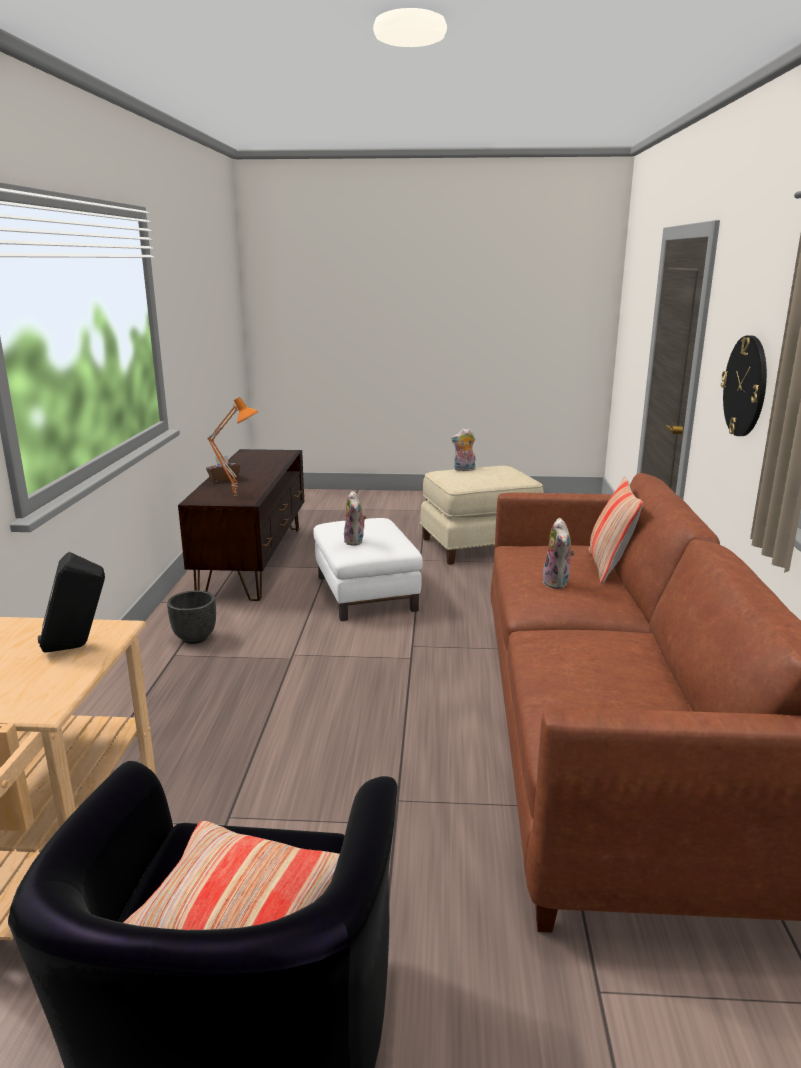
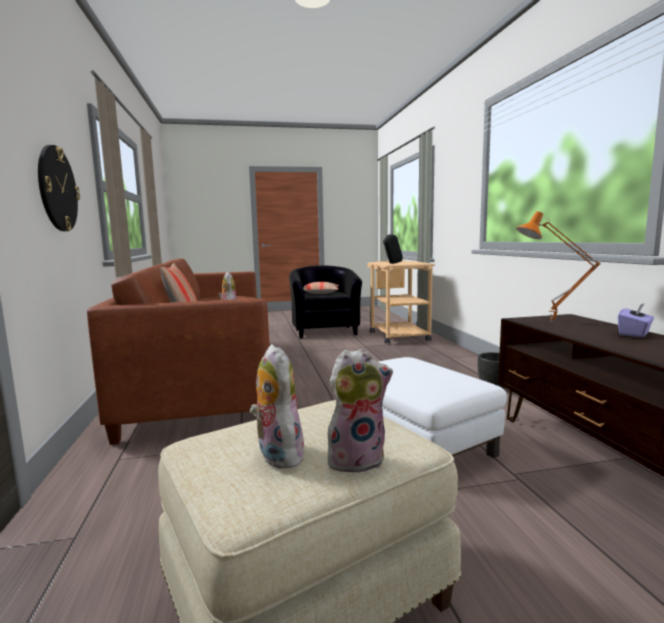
camera: 165 degrees right, 10 degrees down
brown tissue box [206,455,240,482] -> purple tissue box [618,303,654,338]
plush toy [344,491,367,546] -> plush toy moved to [249,344,305,469]

